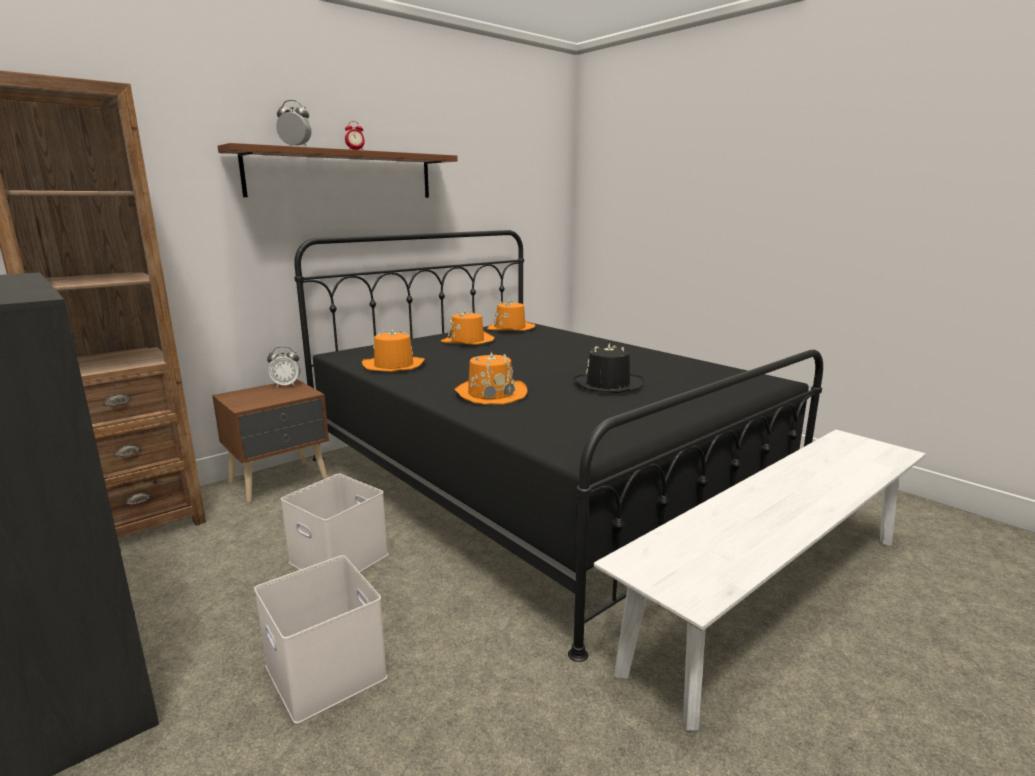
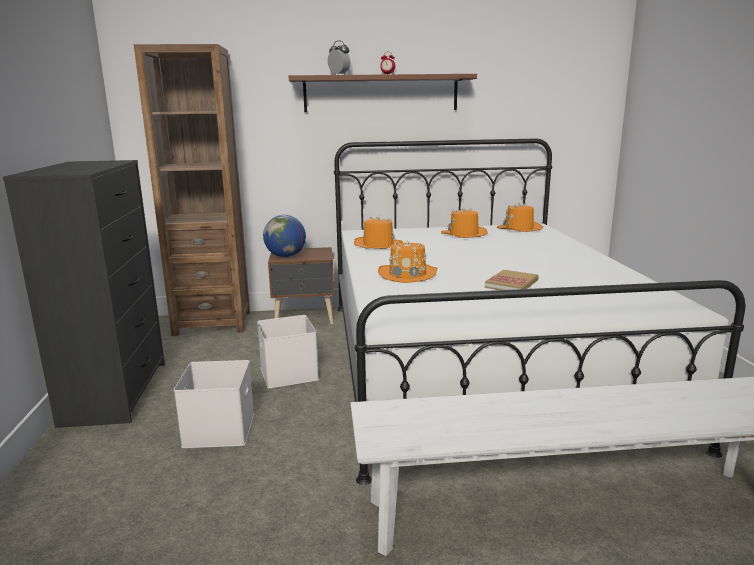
camera: 35 degrees right, 0 degrees up
alarm clock [267,346,301,387] -> none
black bed [294,230,823,662] -> white bed [334,139,746,485]
black hat [574,343,644,393] -> book [485,270,539,290]
none -> globe [263,215,306,257]

